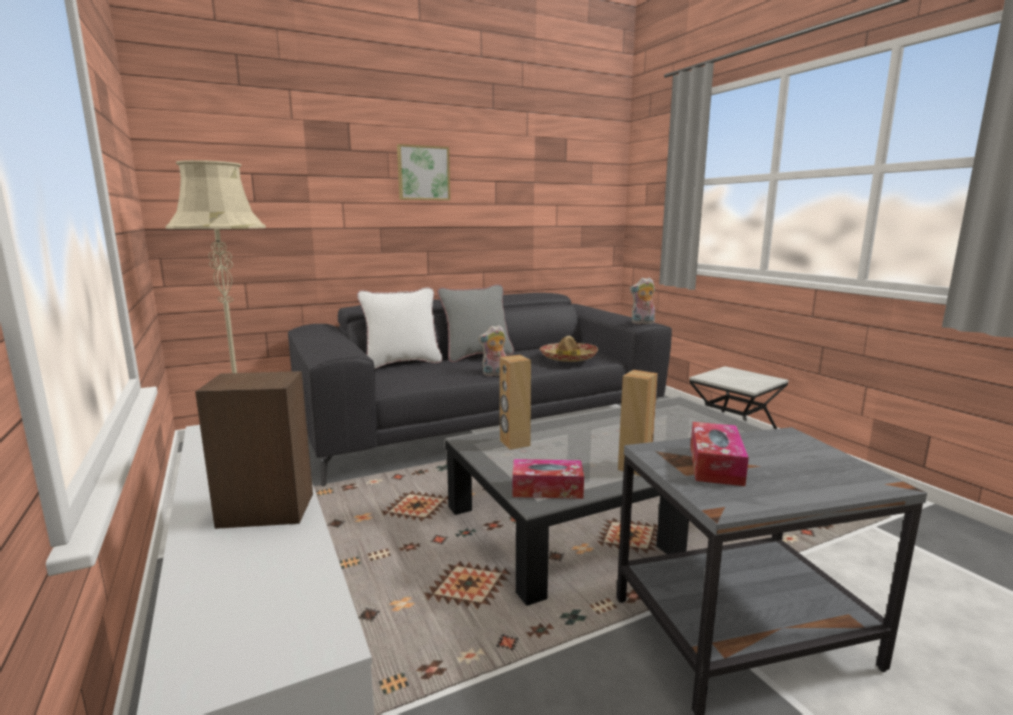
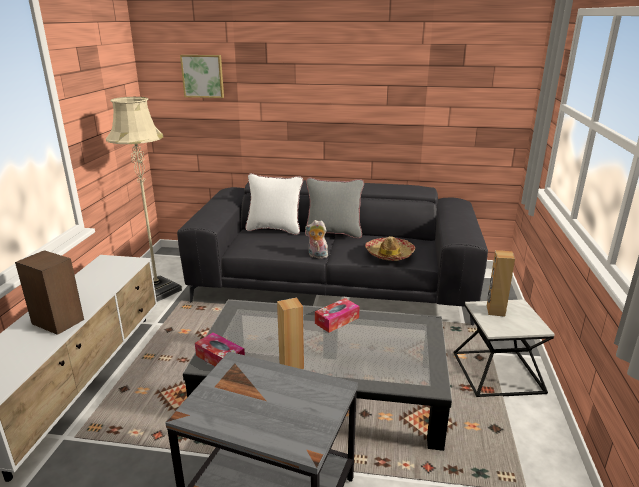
camera: 35 degrees right, 10 degrees up
picture [397,144,450,201] -> picture moved to [180,55,224,98]
brown speaker [500,355,531,450] -> brown speaker moved to [487,250,515,317]
plush toy [629,277,655,324] -> none
tissue box [691,422,749,486] -> tissue box moved to [315,298,360,333]

